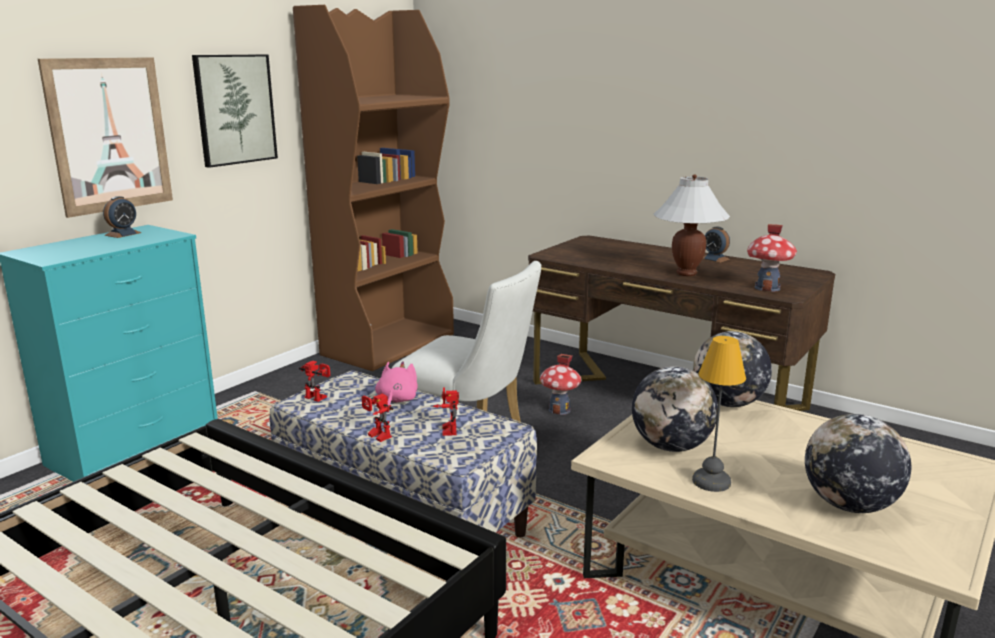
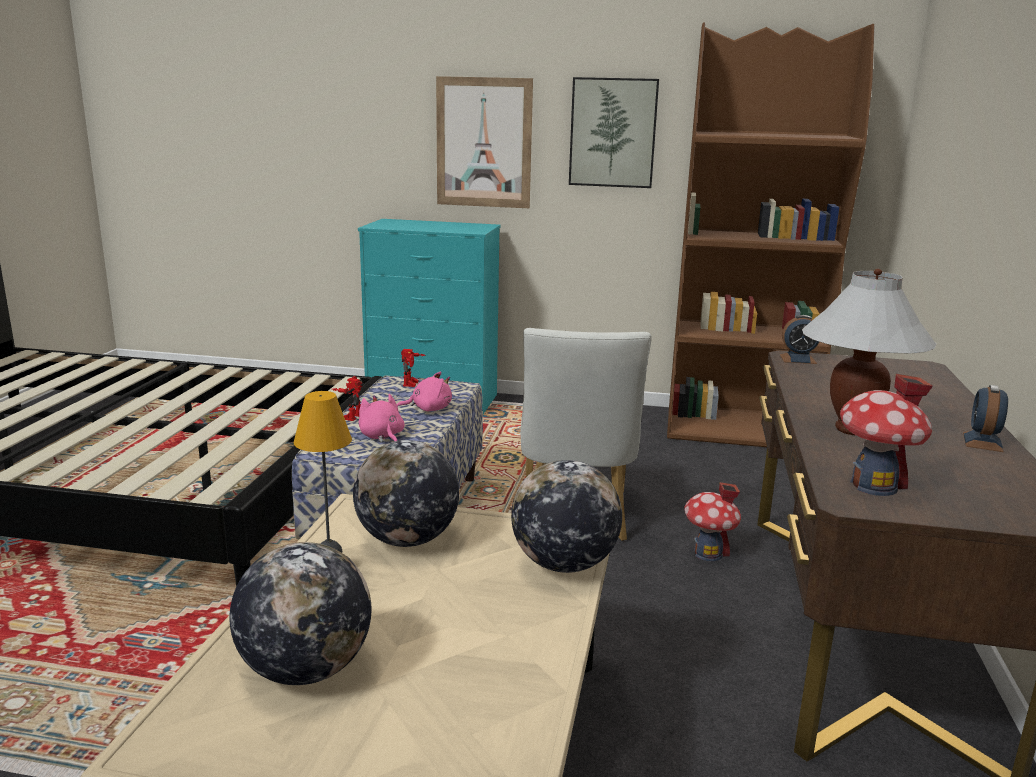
camera: 65 degrees right, 0 degrees up
alarm clock [103,196,141,238] -> alarm clock moved to [780,315,819,364]
toy robot [433,387,459,436] -> pink plush toy [359,394,405,442]

